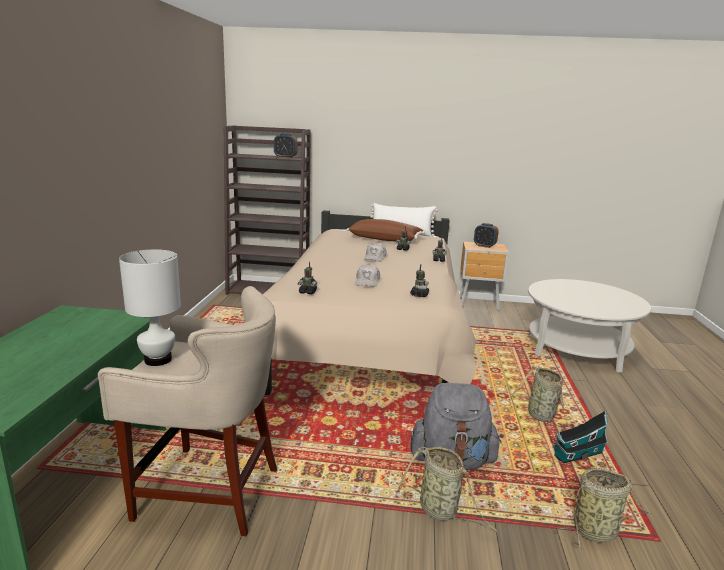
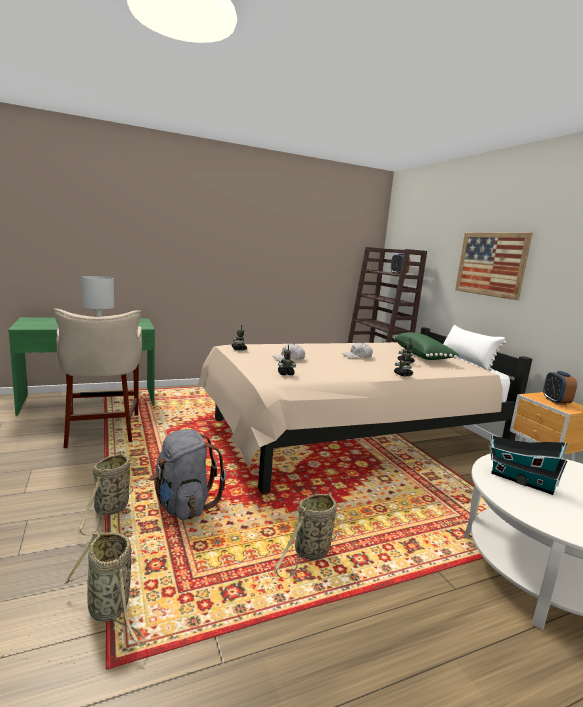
camera: 60 degrees right, 5 degrees down
brown pillow [347,219,425,242] -> green pillow [394,332,459,360]
toy house [553,410,608,463] -> toy house moved to [489,435,568,495]
none -> picture [455,232,533,300]

